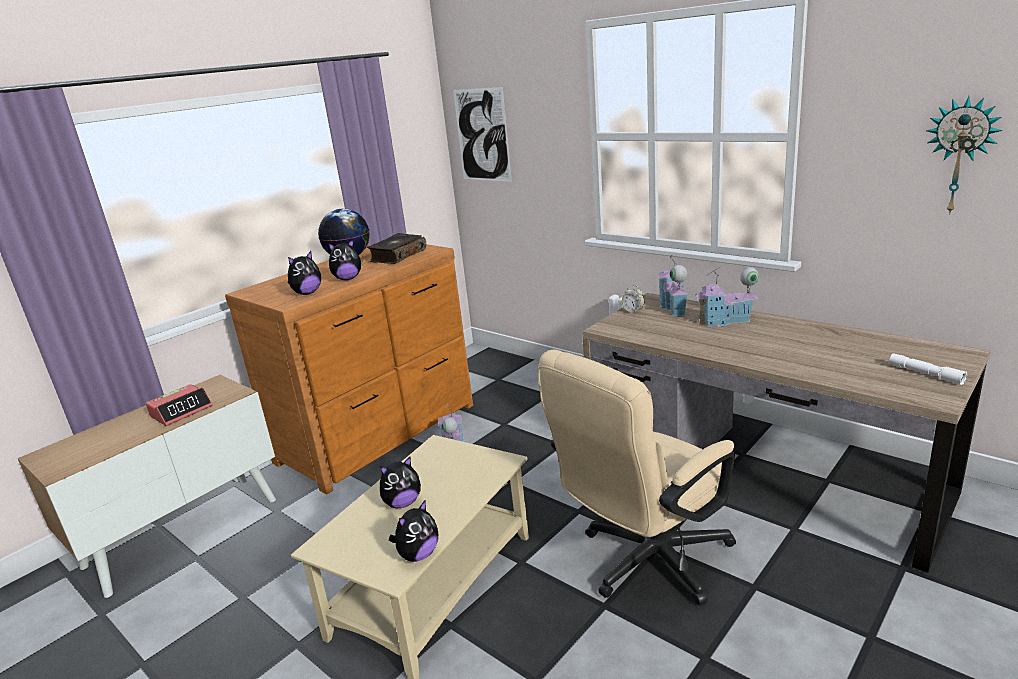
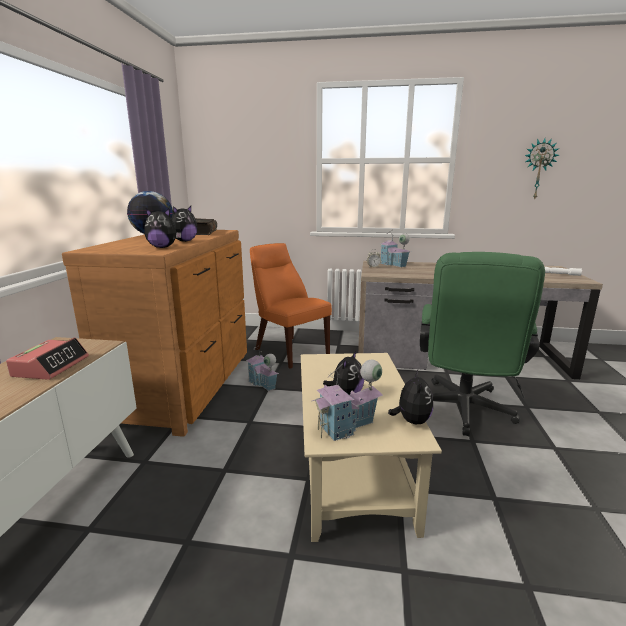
camera: 35 degrees left, 5 degrees down
plush toy [288,251,321,295] -> plush toy turned 75 degrees clockwise [144,209,181,248]
picture [453,87,512,182] -> none
beige office chair [538,350,736,606] -> green office chair [420,252,545,436]
toy house [695,266,759,327] -> toy house moved to [312,360,383,441]
none -> orange chair [250,243,332,369]

